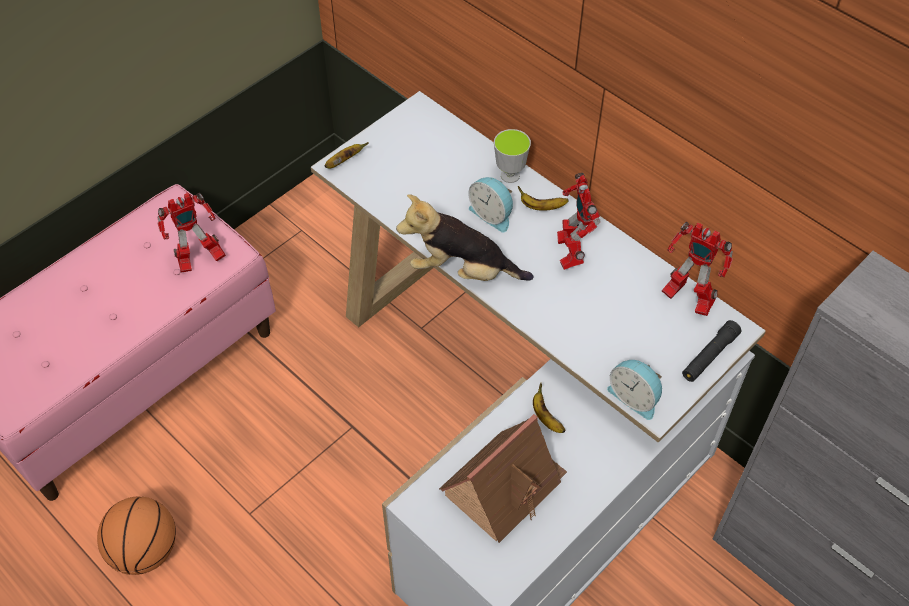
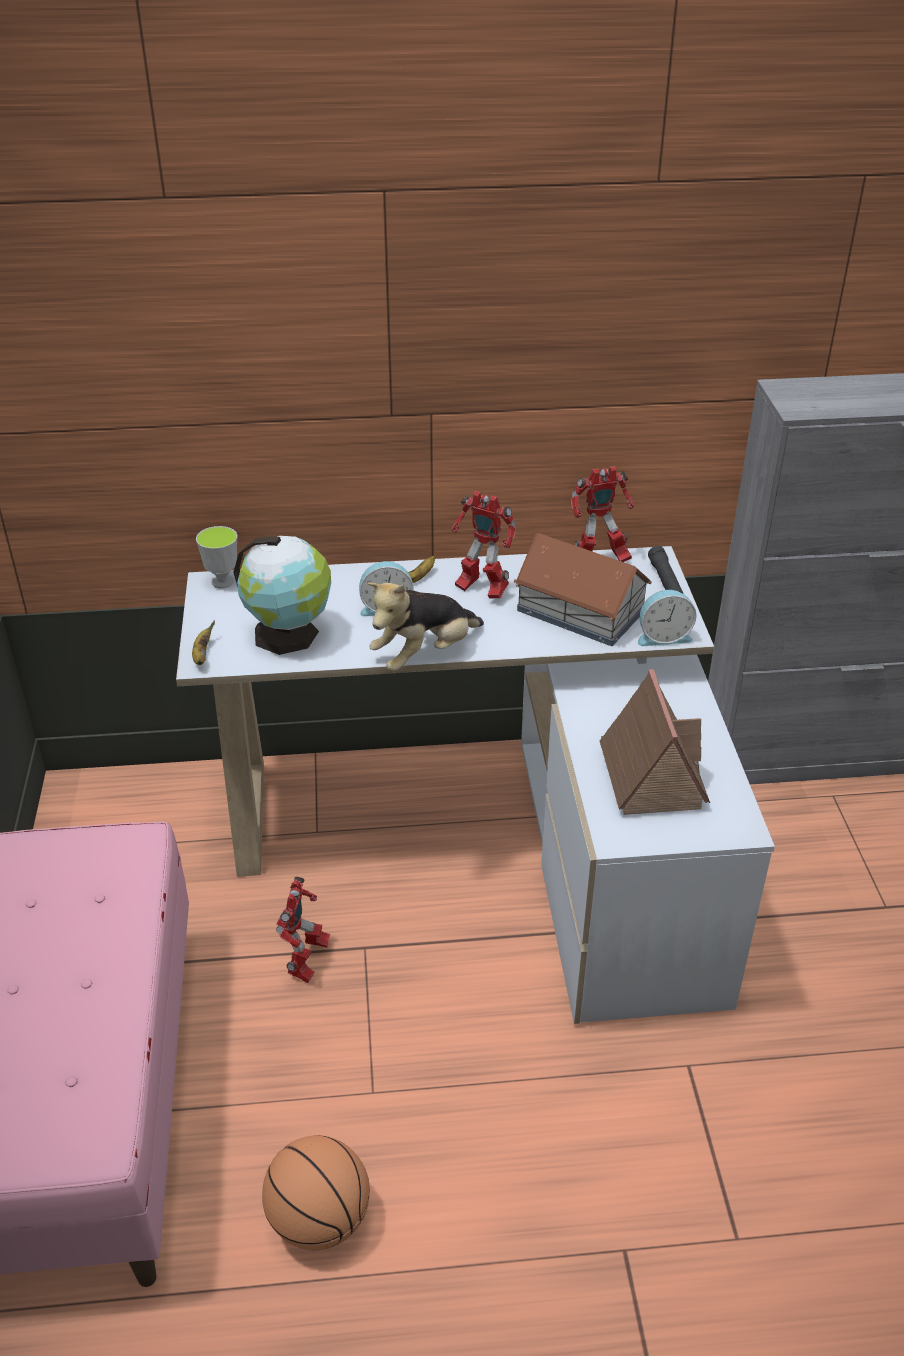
camera: 50 degrees left, 15 degrees down
toy robot [158,193,226,273] -> toy robot moved to [276,877,330,983]
cup [494,129,531,183] -> cup moved to [196,526,238,588]
banana [533,382,566,433] -> none
none -> globe [233,536,331,655]
none -> toy house [514,533,652,646]

